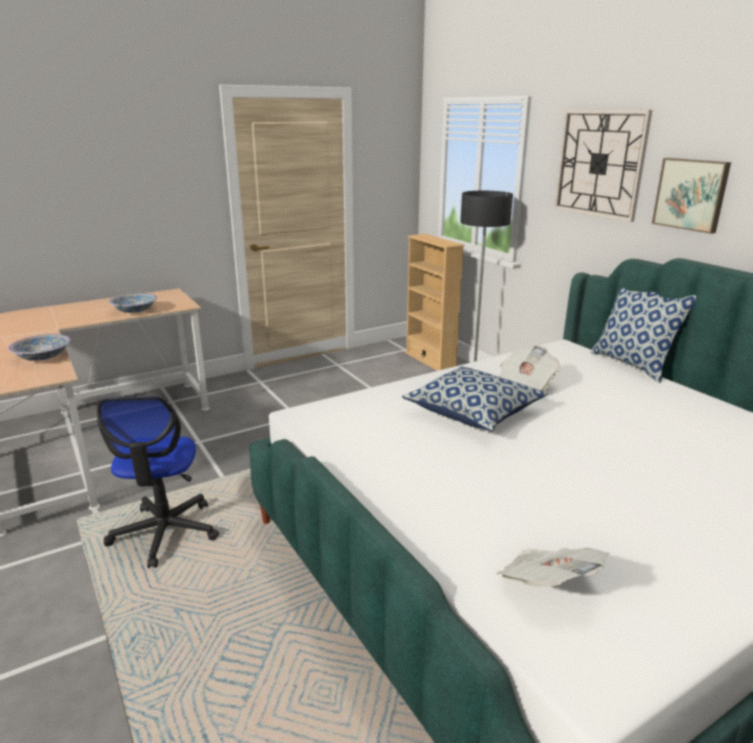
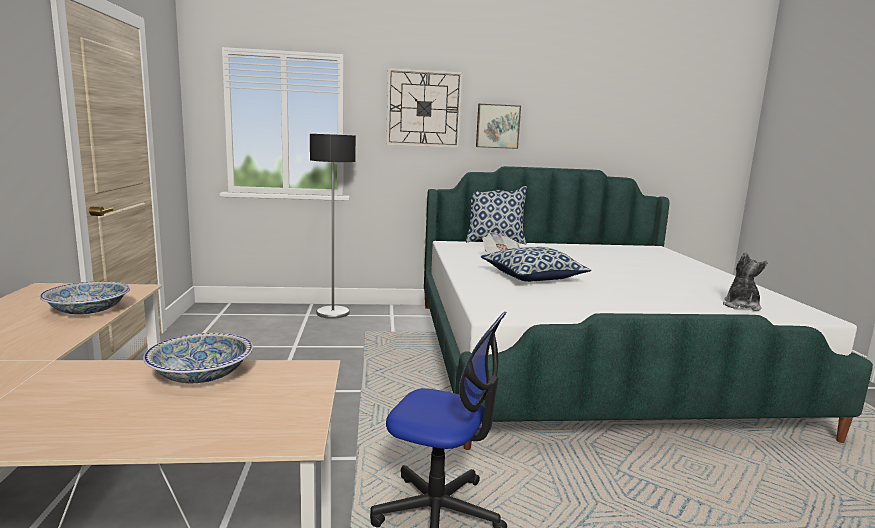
camera: 65 degrees left, 10 degrees down
beige bookcase [405,234,464,371] -> none
newspaper [496,548,610,587] -> plush toy [723,252,768,311]

